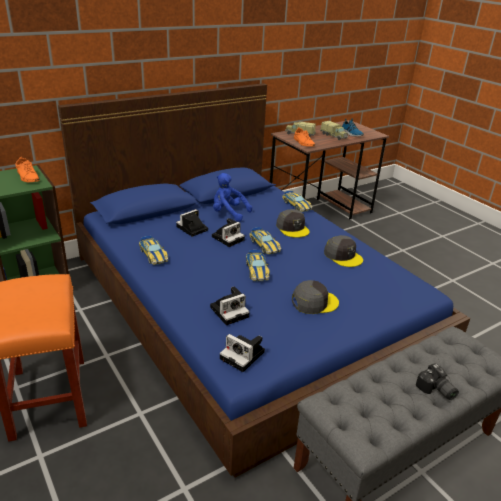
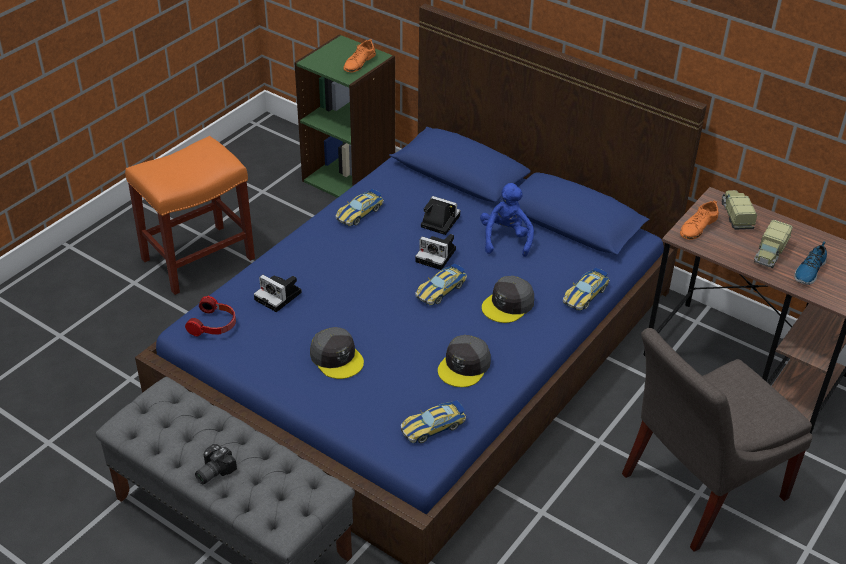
camera: 70 degrees right, 10 degrees up
camera [220,334,265,372] -> headphones [185,296,236,336]
toy car [246,250,270,281] -> toy car moved to [401,400,466,444]
none -> grey chair [622,328,813,552]

